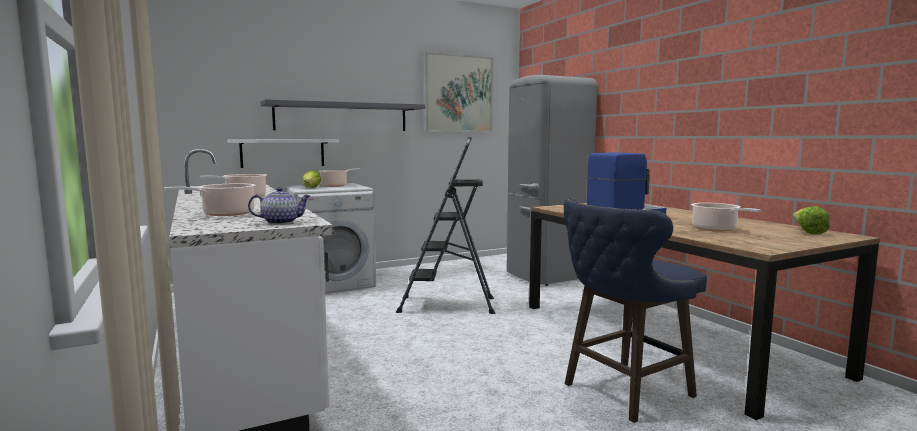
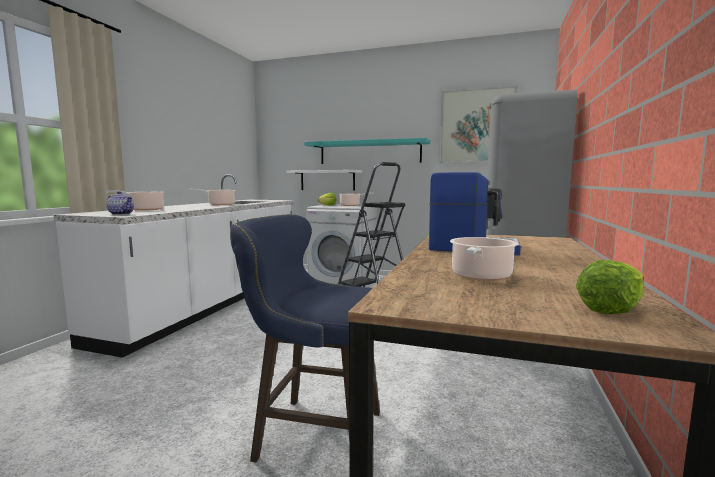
camera: 45 degrees right, 0 degrees up
grey shelf [261,99,425,131] -> turquoise shelf [304,138,430,164]

